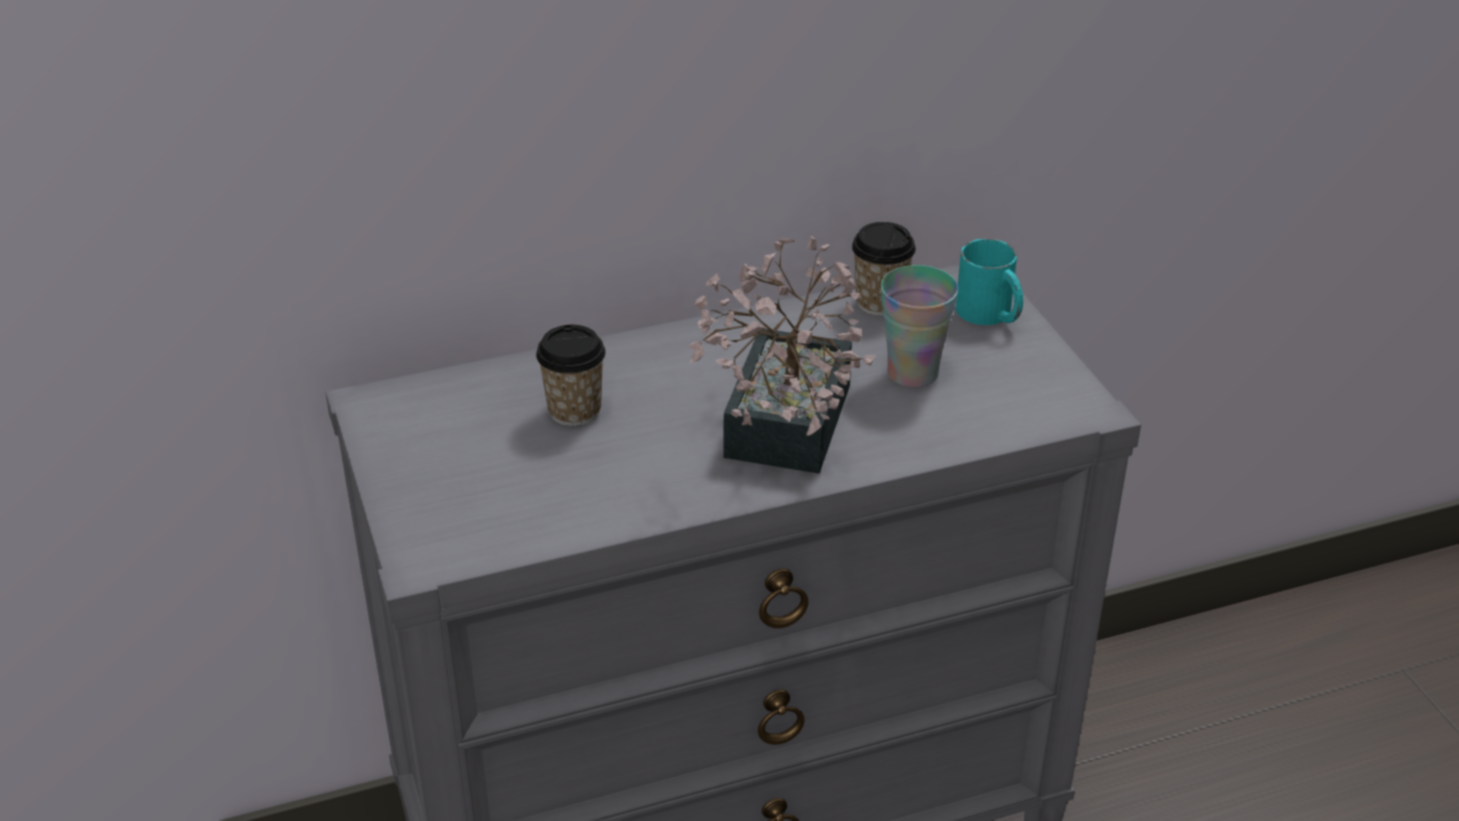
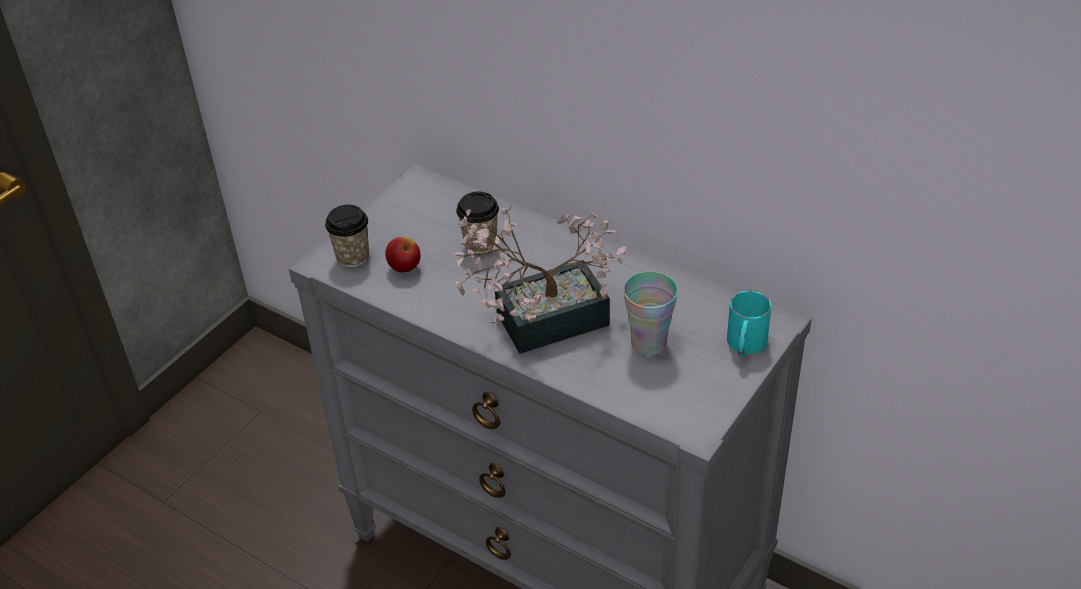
camera: 55 degrees right, 5 degrees up
cup [852,222,916,316] -> cup moved to [325,205,369,267]
none -> apple [385,237,421,273]

